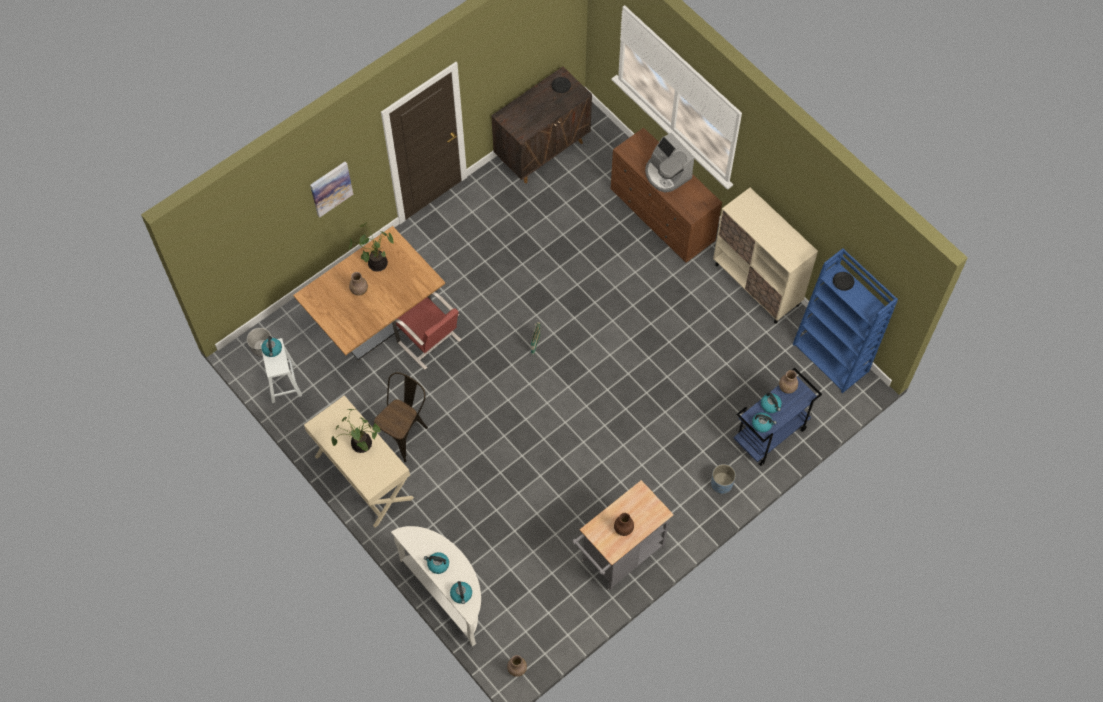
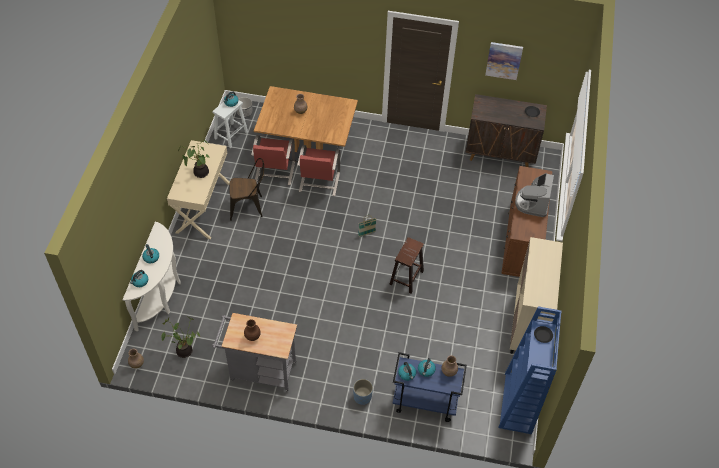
camera: 50 degrees right, 10 degrees down
picture [310,162,353,217] -> picture moved to [485,42,523,80]
potted plant [349,222,394,272] -> potted plant moved to [161,317,200,358]
none -> red chair [251,135,295,185]
none -> brown stool [389,237,424,294]

